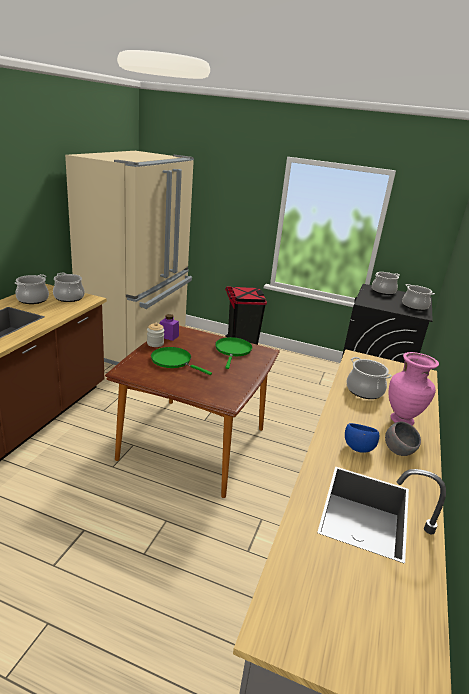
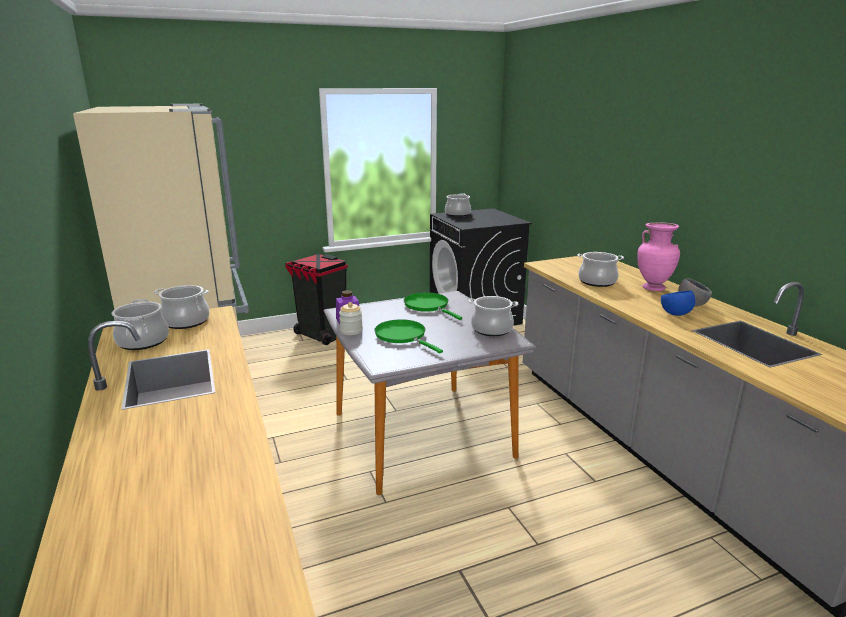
camera: 40 degrees left, 5 degrees down
brown dining table [105,326,280,498] -> grey dining table [324,291,536,495]
green frying pan [151,347,212,375] -> green frying pan turned 60 degrees clockwise [374,319,443,353]
cooking pot [402,284,435,311] -> cooking pot moved to [468,296,518,336]

